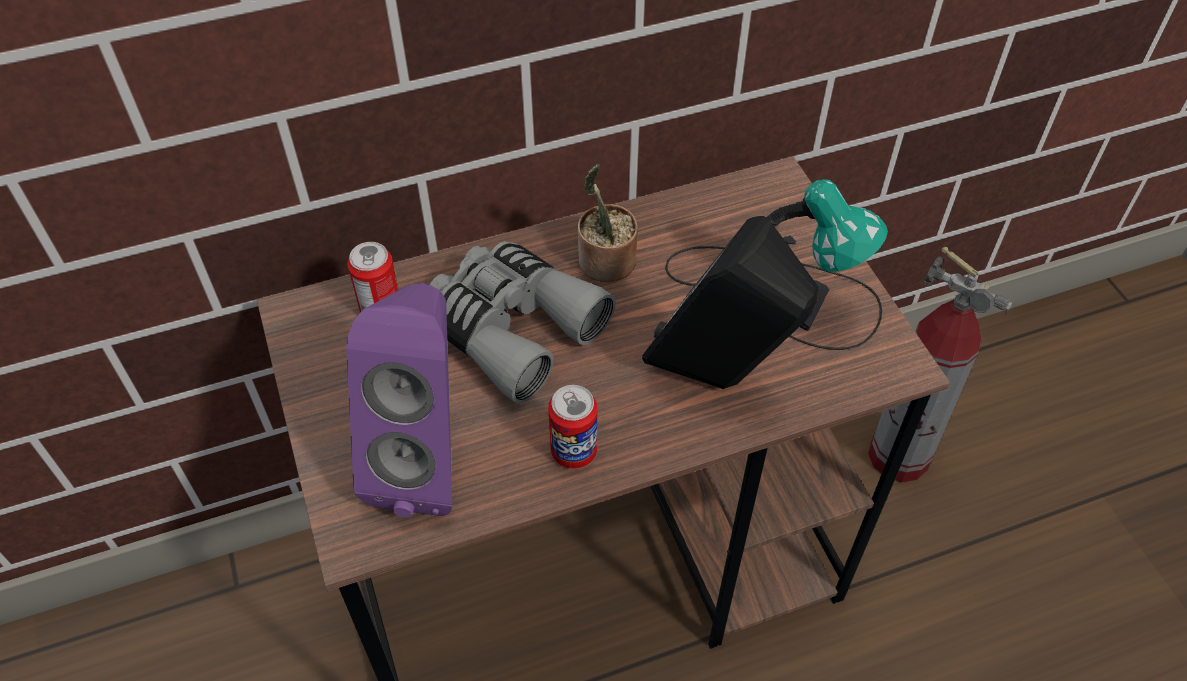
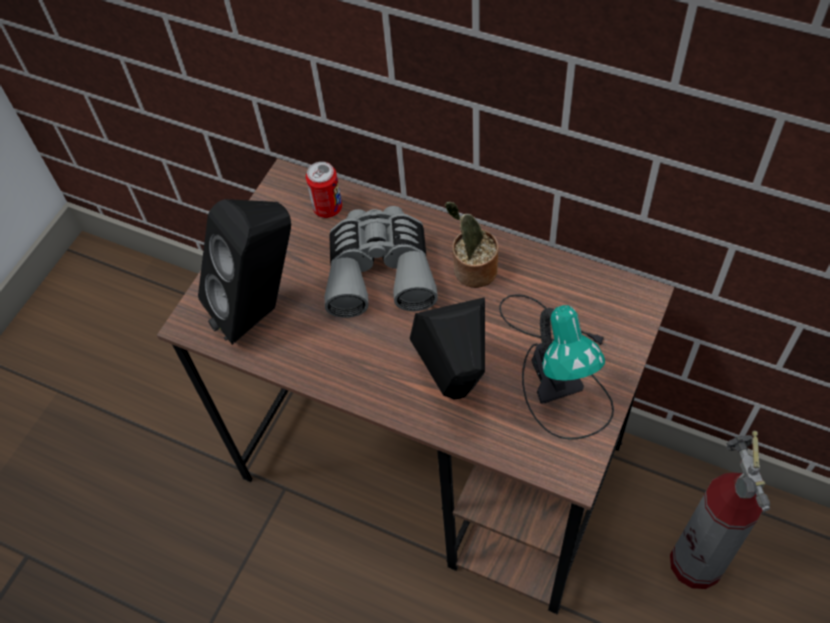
camera: 50 degrees right, 5 degrees up
purple speaker [346,283,452,517] -> black speaker [198,199,291,345]
can [548,385,597,469] -> none

